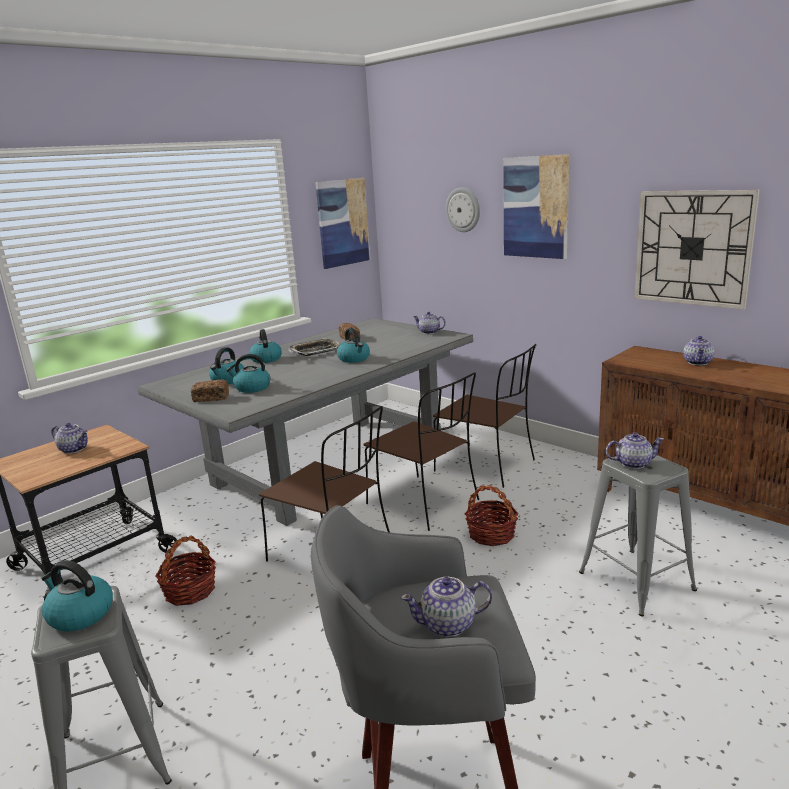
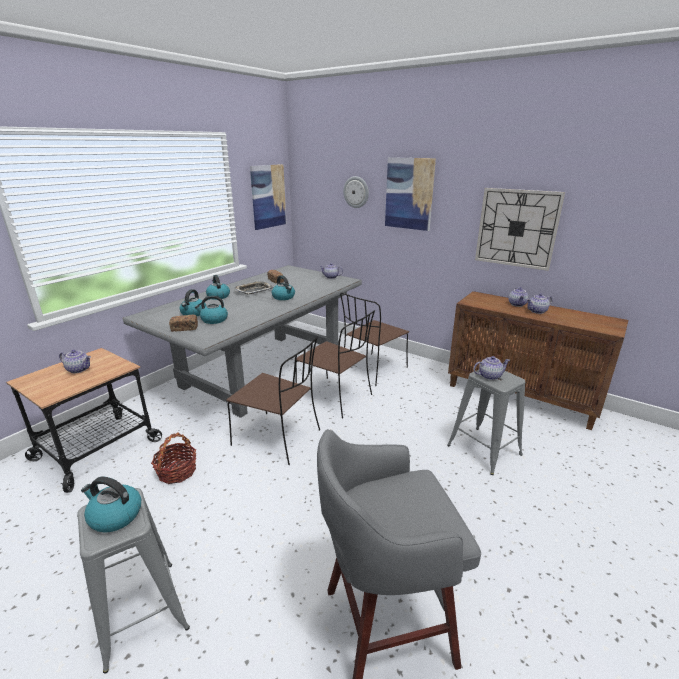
camera: 10 degrees left, 5 degrees up
teapot [401,577,492,637] -> teapot moved to [527,293,552,314]
brown chair [433,344,536,488] -> brown chair turned 105 degrees clockwise [340,292,409,386]
basket [465,485,518,546] -> none

